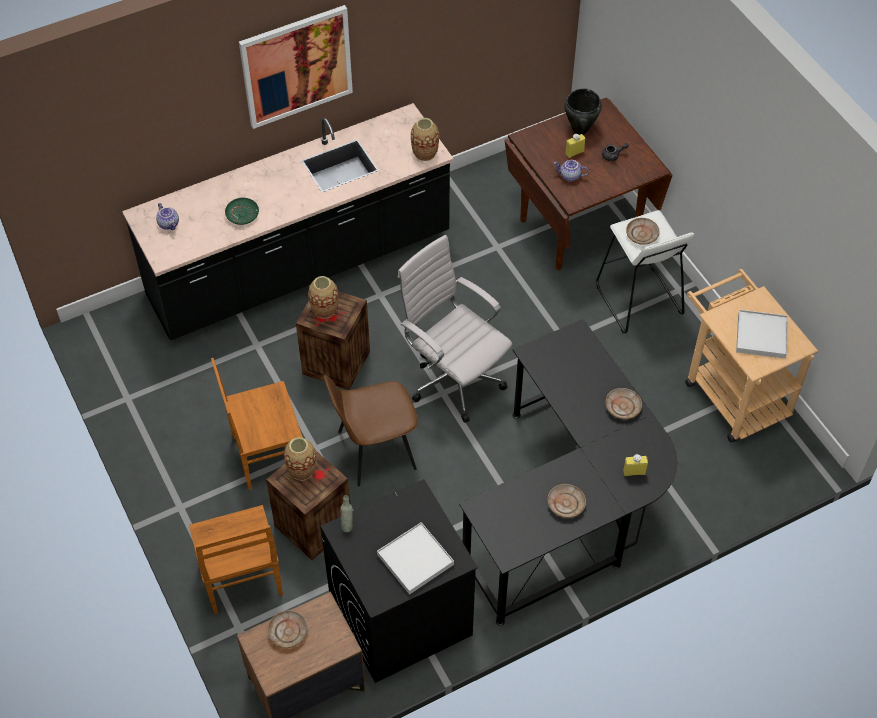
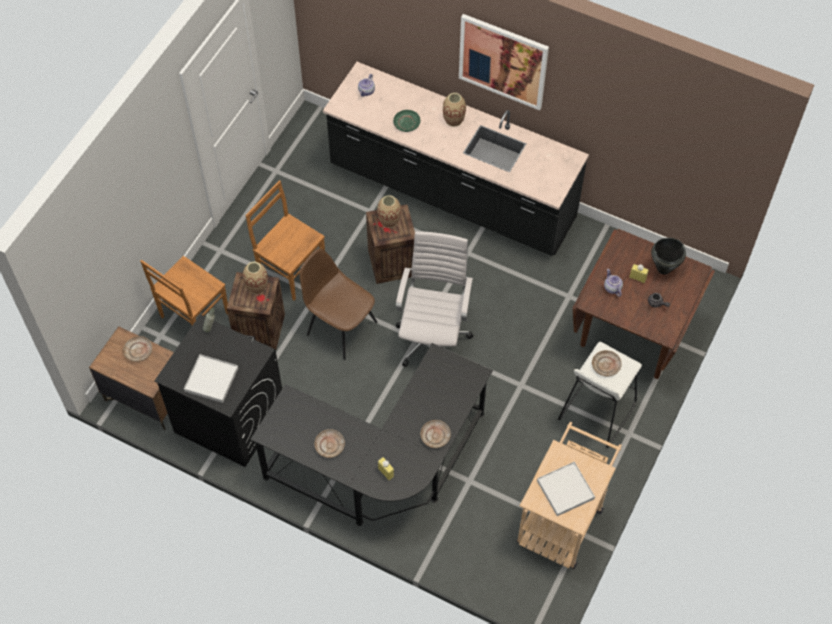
camera: 55 degrees right, 5 degrees up
vase [411,118,439,161] -> vase moved to [443,93,466,127]

